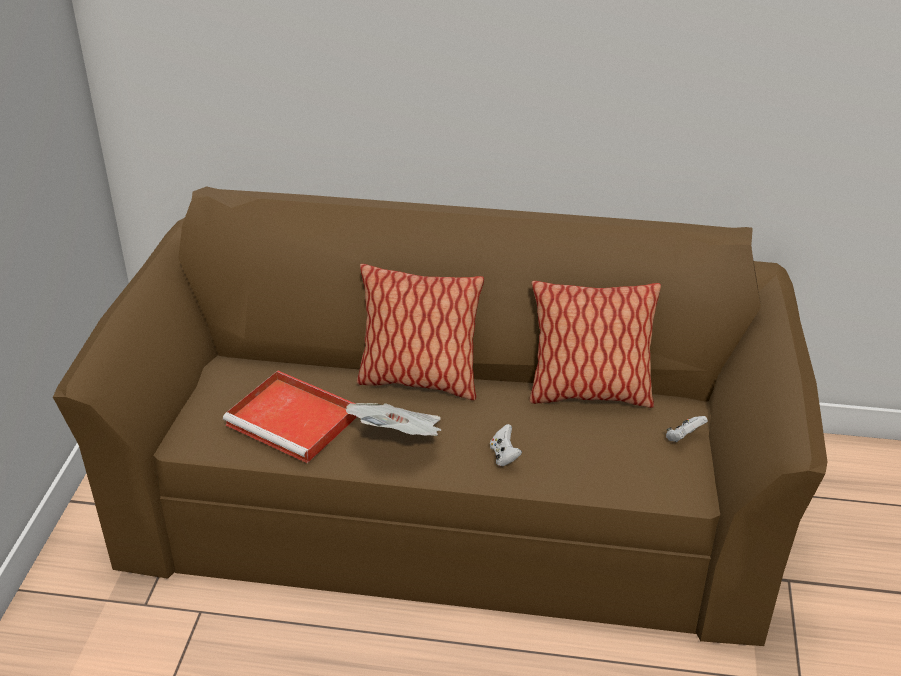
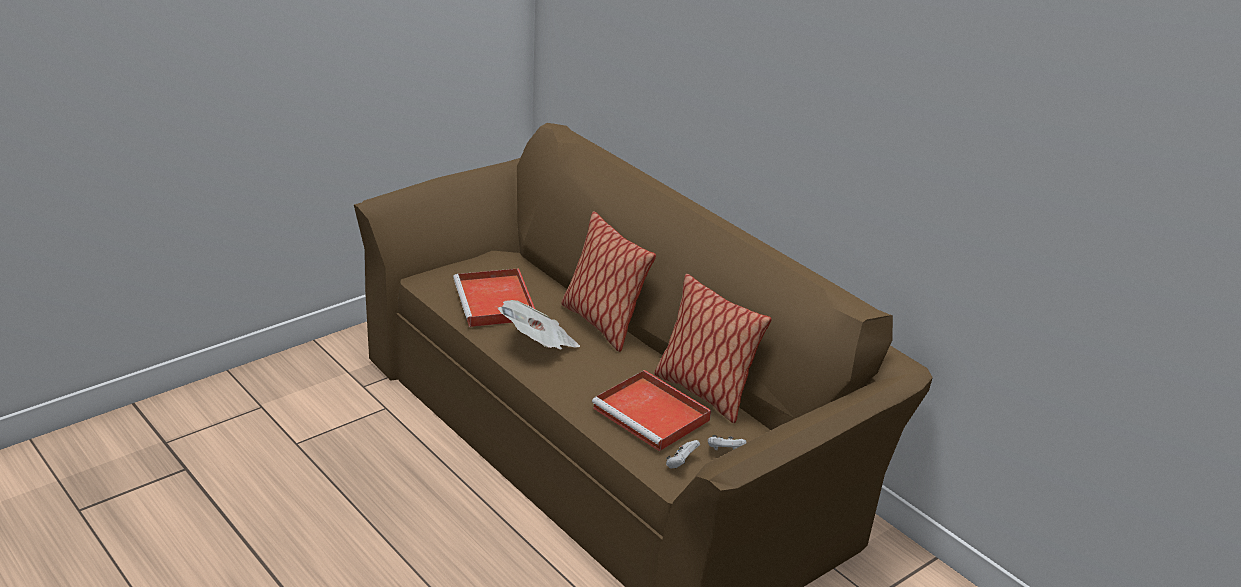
camera: 40 degrees right, 5 degrees down
white game controller [490,424,522,466] -> white game controller moved to [666,440,700,469]
none -> red tray [592,370,711,451]

